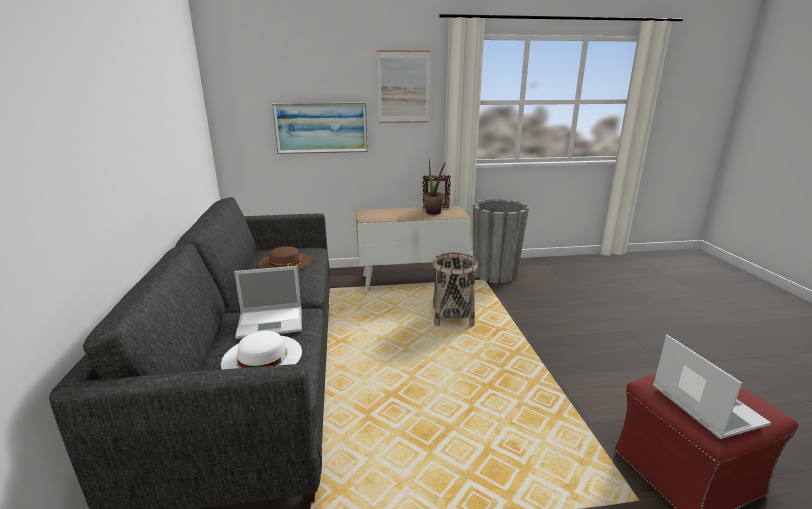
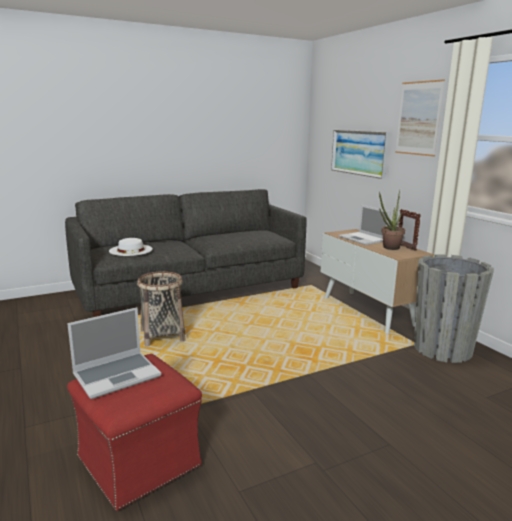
camera: 70 degrees right, 5 degrees down
laptop [234,266,302,339] -> laptop moved to [339,205,390,245]
brown hat [258,246,312,270] -> none
basket [433,252,478,326] -> basket moved to [137,271,185,346]

